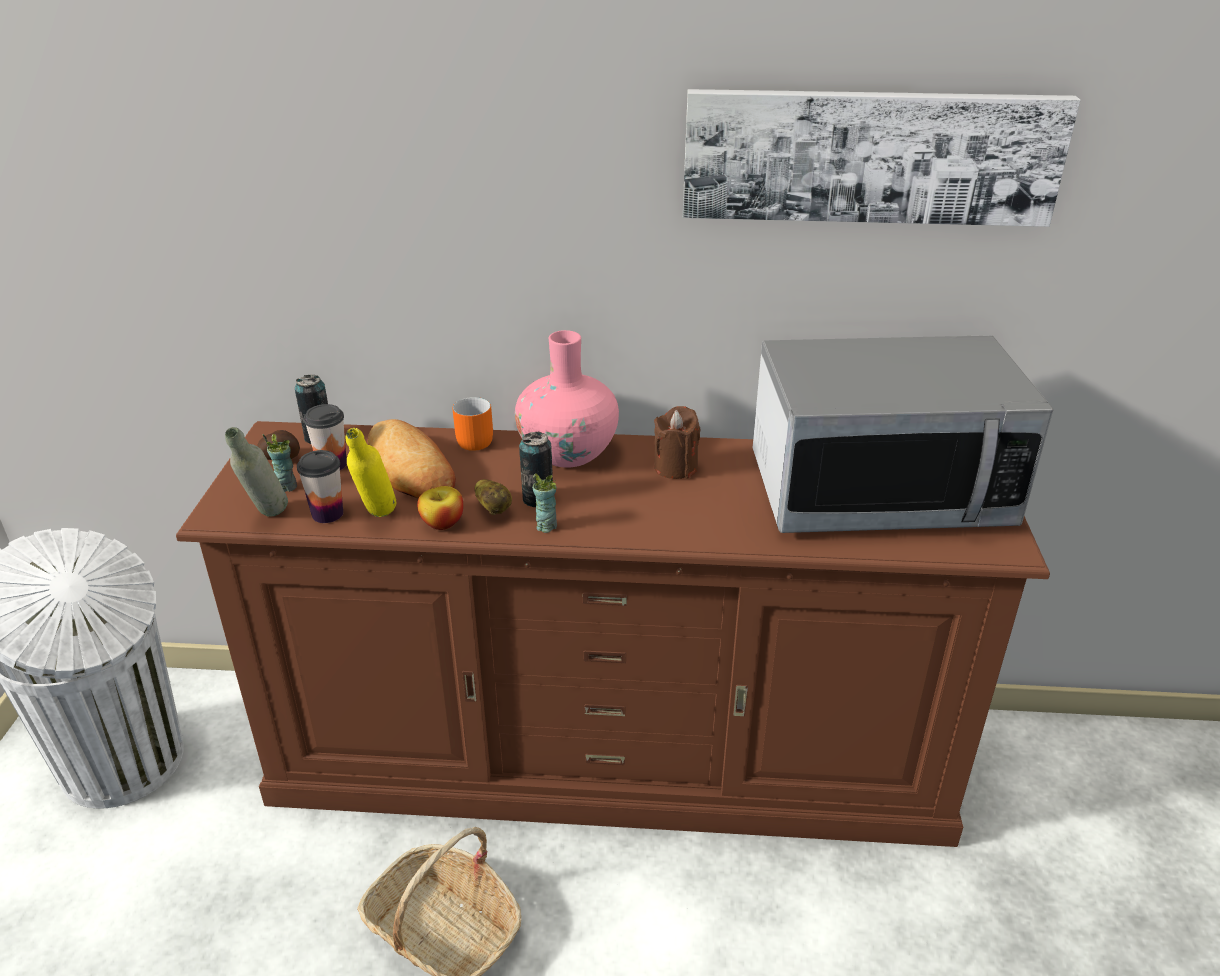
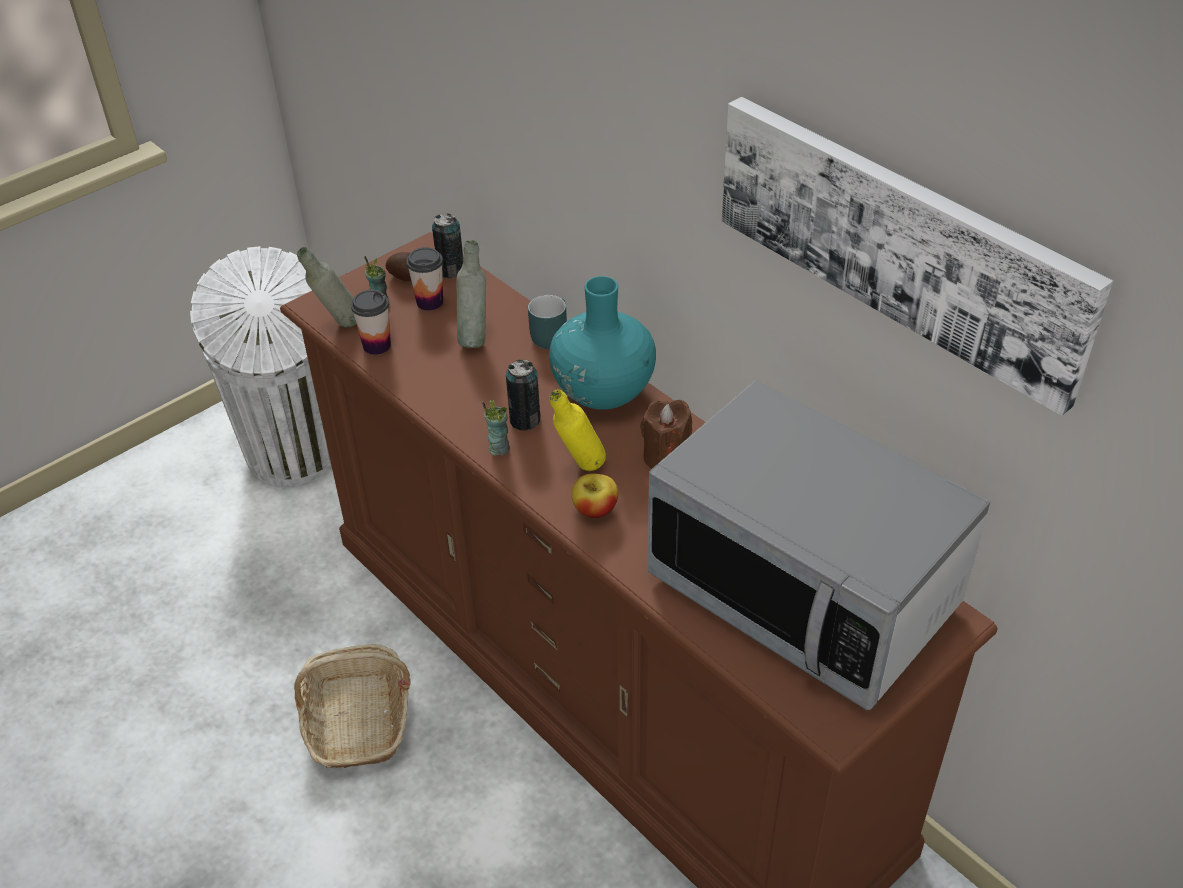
camera: 45 degrees right, 10 degrees up
yellow bottle [346,428,396,517] -> yellow bottle moved to [550,390,606,471]
bread [367,419,456,499] -> grey bottle [456,240,486,348]
apple [417,486,463,530] -> apple moved to [571,474,618,518]
orange mug [452,397,493,451] -> turquoise mug [528,295,567,349]
potato [474,479,512,515] -> none
pink vase [515,330,619,468] -> turquoise vase [549,276,656,410]

